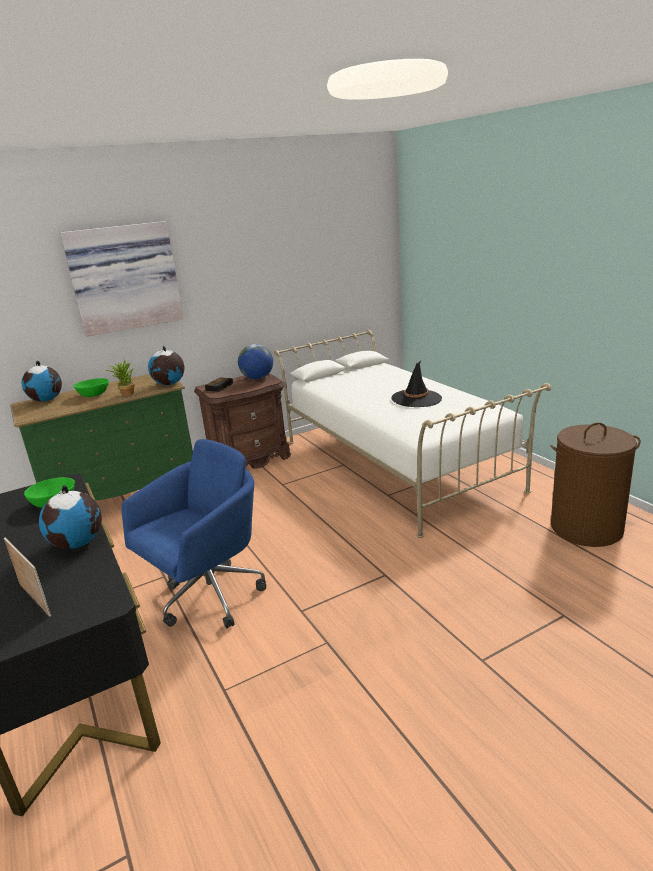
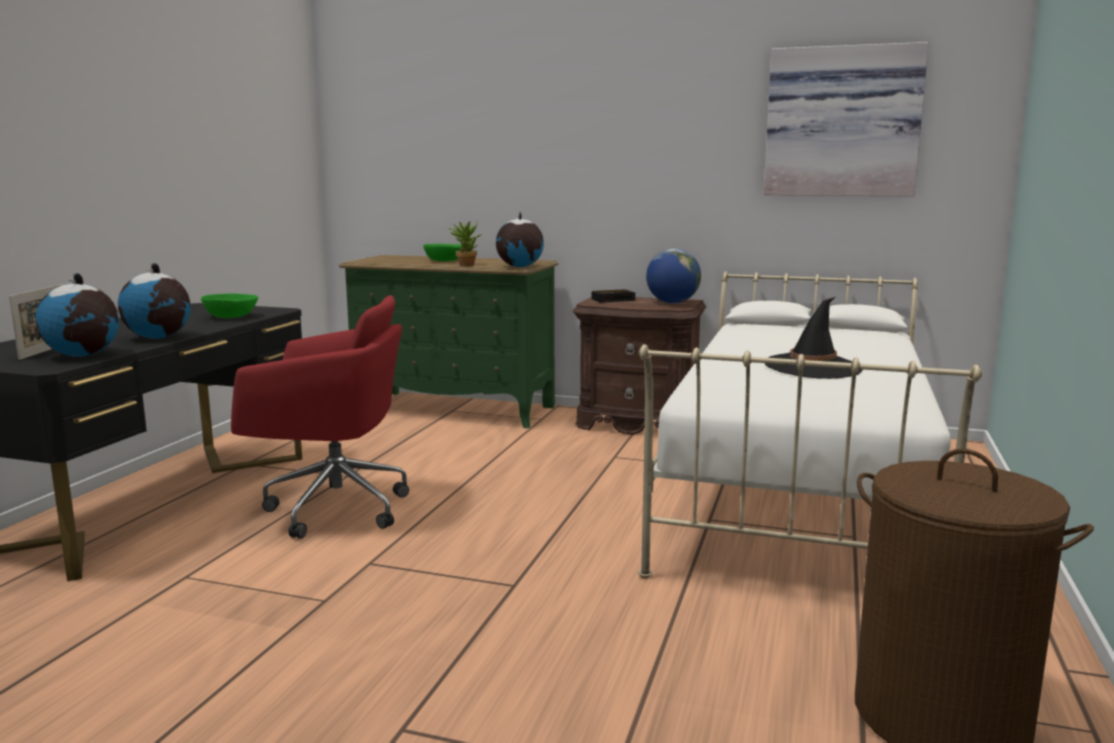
camera: 45 degrees right, 10 degrees down
globe [22,360,62,402] -> globe moved to [35,273,119,357]
picture [60,221,184,337] -> picture moved to [764,42,929,197]
blue office chair [122,439,266,628] -> red office chair [231,295,409,539]

